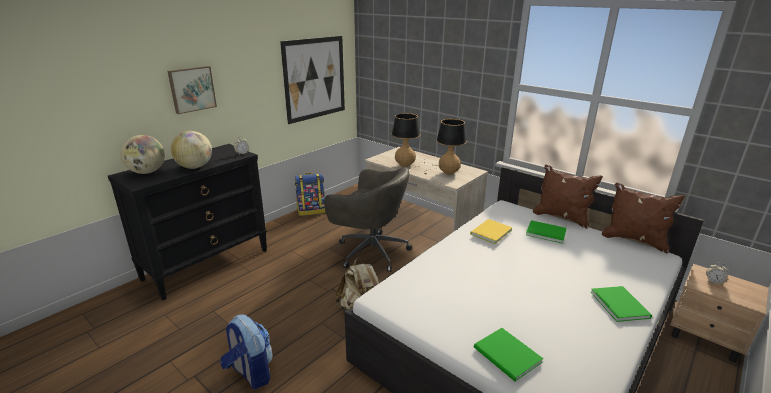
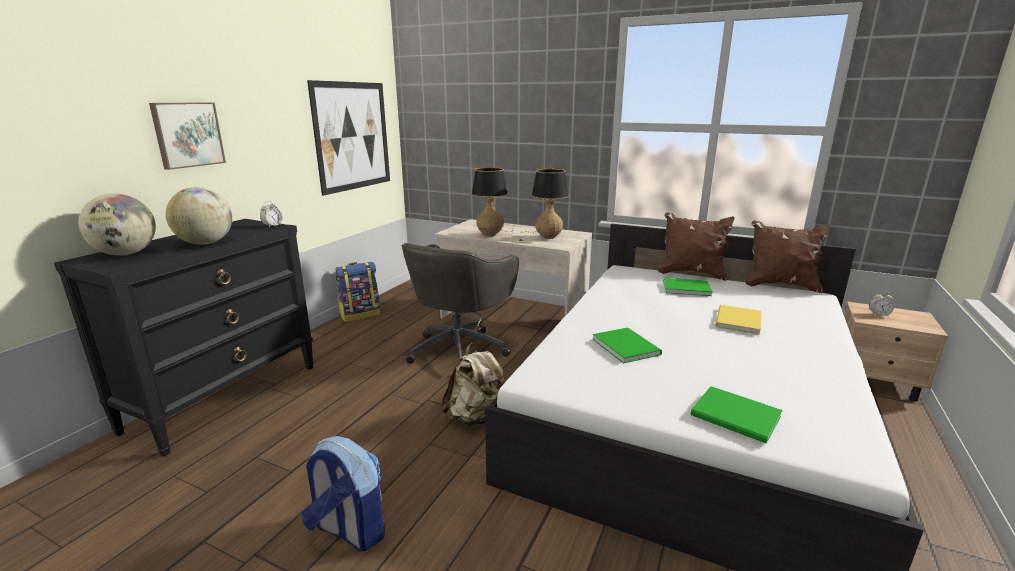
camera: 15 degrees left, 5 degrees down
grey office chair [324,167,412,272] -> grey office chair turned 105 degrees clockwise [401,243,519,364]
yellow book [470,219,513,244] -> yellow book moved to [715,305,761,335]
green book [591,286,652,322] -> green book moved to [593,327,662,364]

